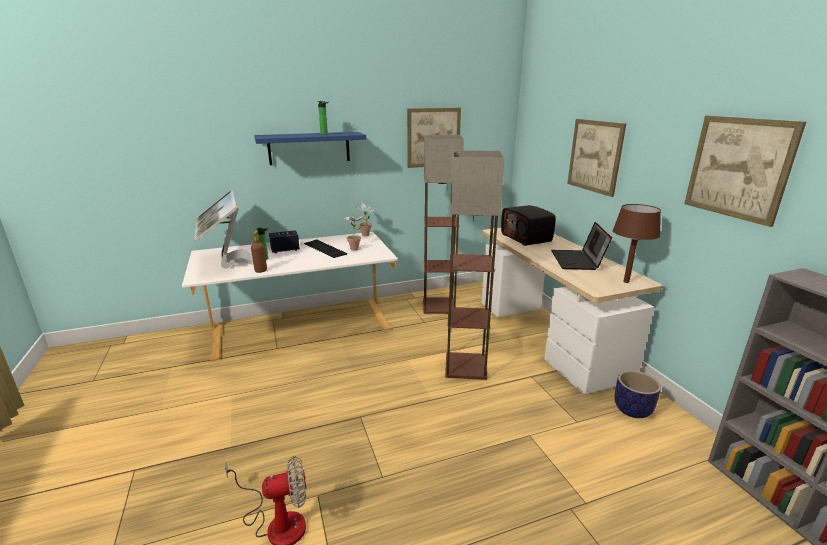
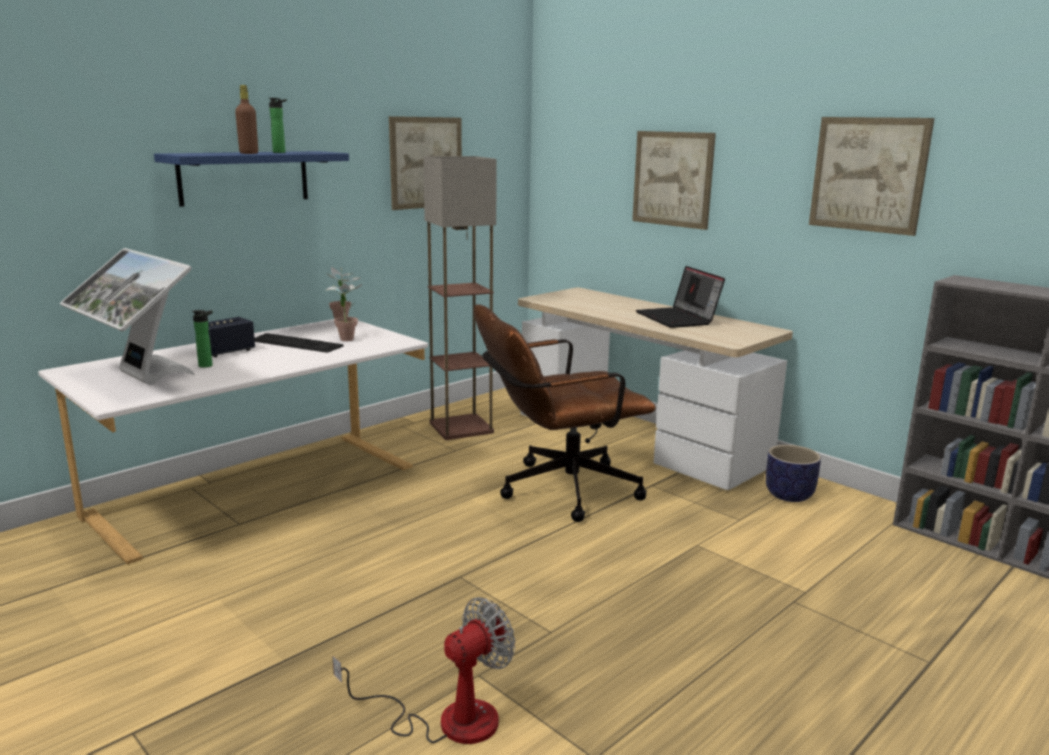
camera: 25 degrees left, 5 degrees down
brown bottle [251,231,267,273] -> brown bottle moved to [235,85,258,154]
floor lamp [445,150,505,380] -> brown office chair [473,304,656,522]
radio [501,205,555,246] -> none
brown table lamp [613,204,661,283] -> none

